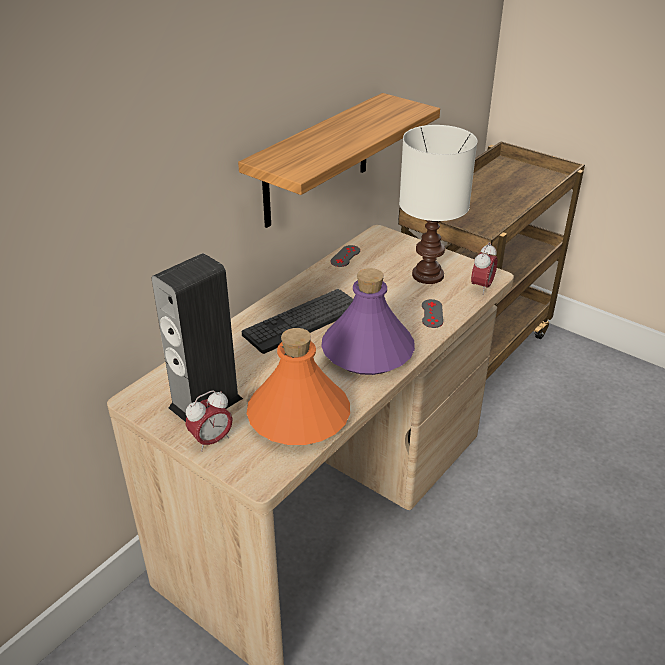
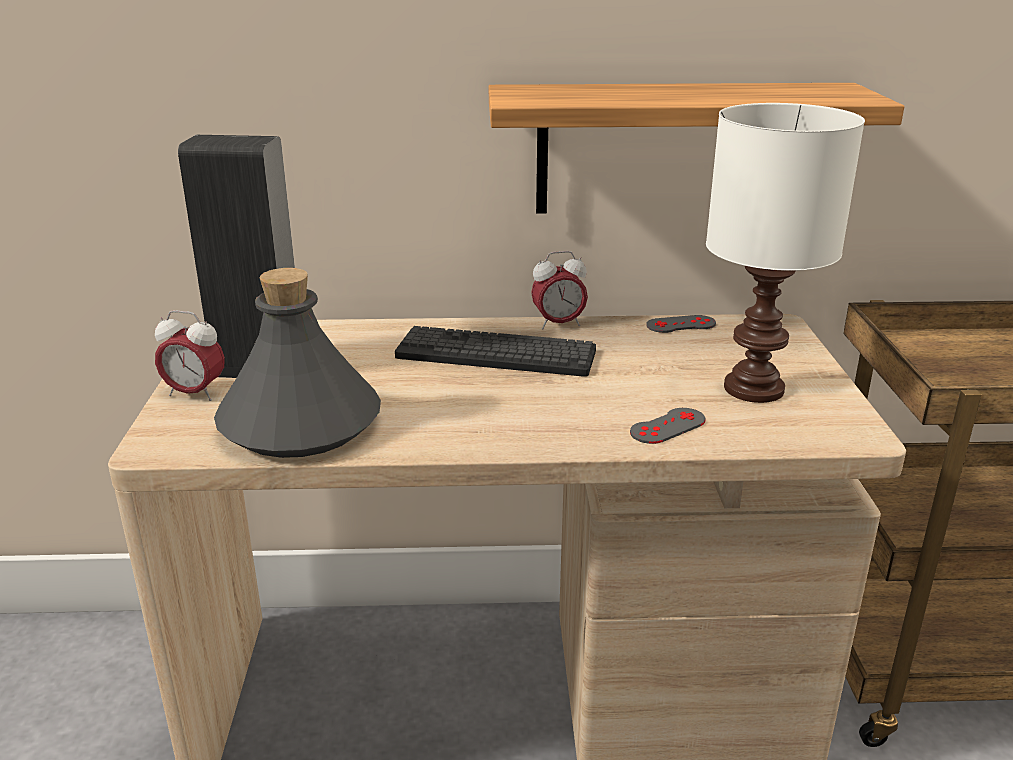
camera: 50 degrees right, 10 degrees down
orange bottle [247,328,350,445] -> grey bottle [214,268,381,458]
purple bottle [321,268,415,375] -> none
alarm clock [471,242,498,295] -> alarm clock moved to [531,251,588,330]

